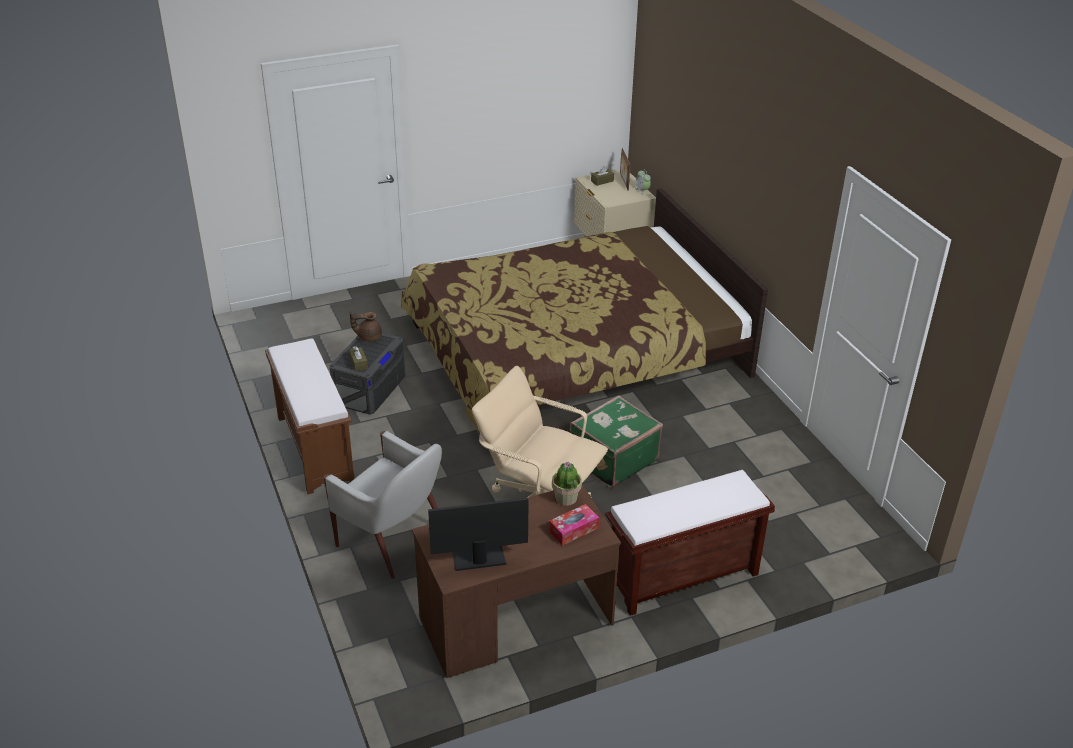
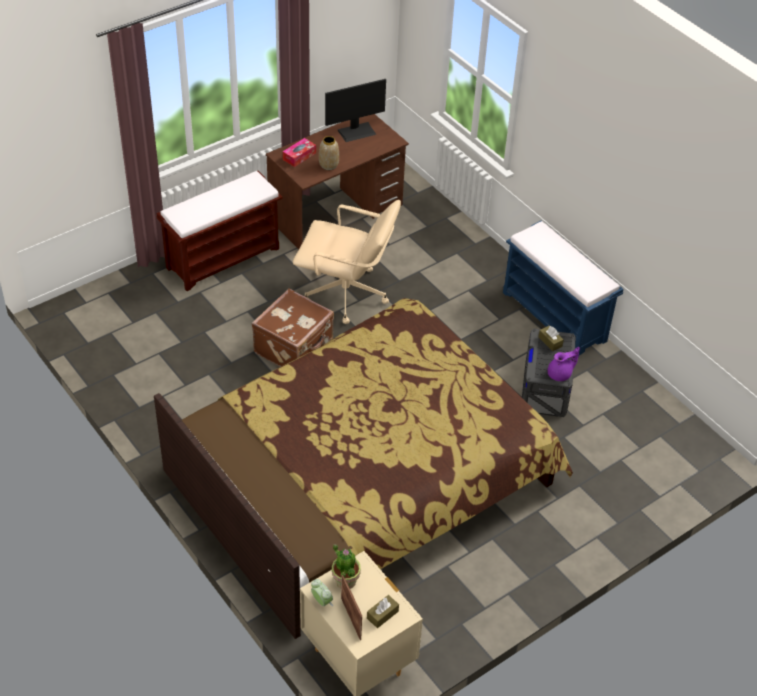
camera: 165 degrees right, 10 degrees up
brown bench [265,339,355,494] -> blue bench [503,221,624,358]
white armchair [324,431,442,579] -> none
brown teapot [350,312,382,341] -> purple teapot [548,347,580,381]
potted plant [552,462,582,506] -> potted plant moved to [332,544,361,589]
green suitcase [570,395,663,488] -> brown suitcase [251,288,334,367]
none -> vase [319,136,339,170]

